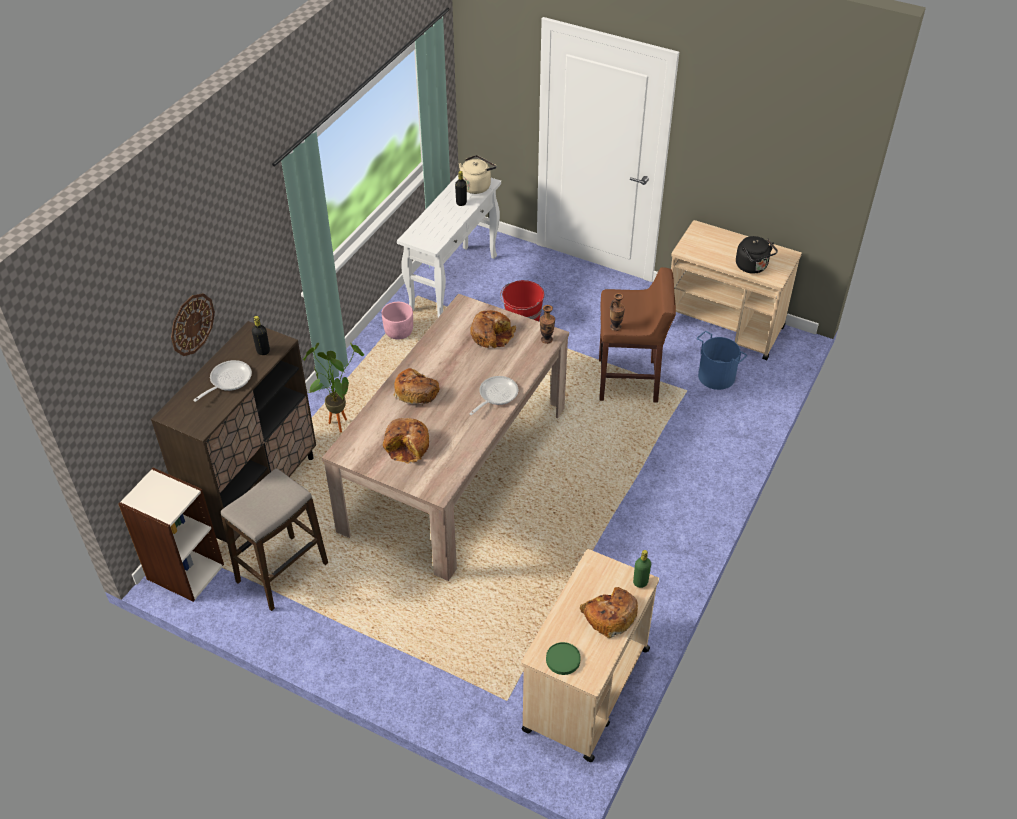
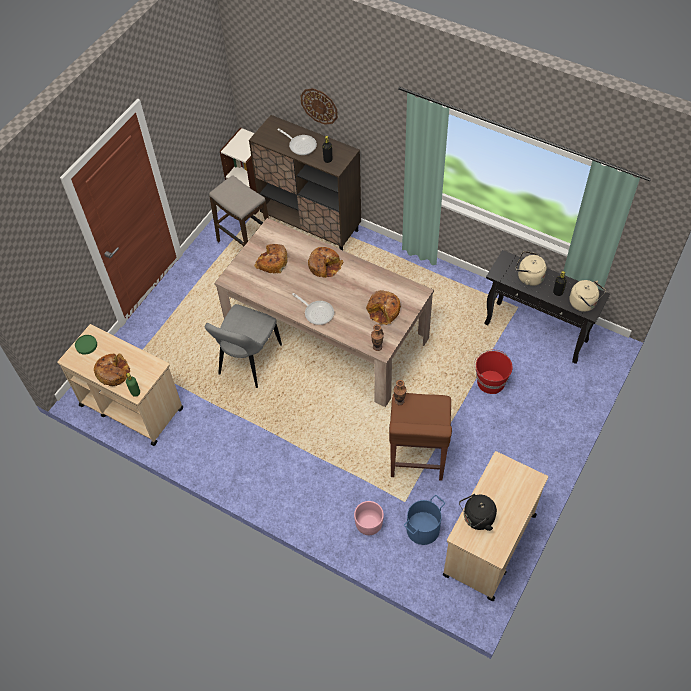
camera: 95 degrees right, 10 degrees up
potted plant [303,343,364,433] -> none
pink planter [381,302,413,340] -> pink planter moved to [354,501,384,535]
white console table [397,175,501,317] -> black console table [484,250,610,364]
none -> grey chair [205,304,282,388]
none -> beige kettle [516,251,547,286]

